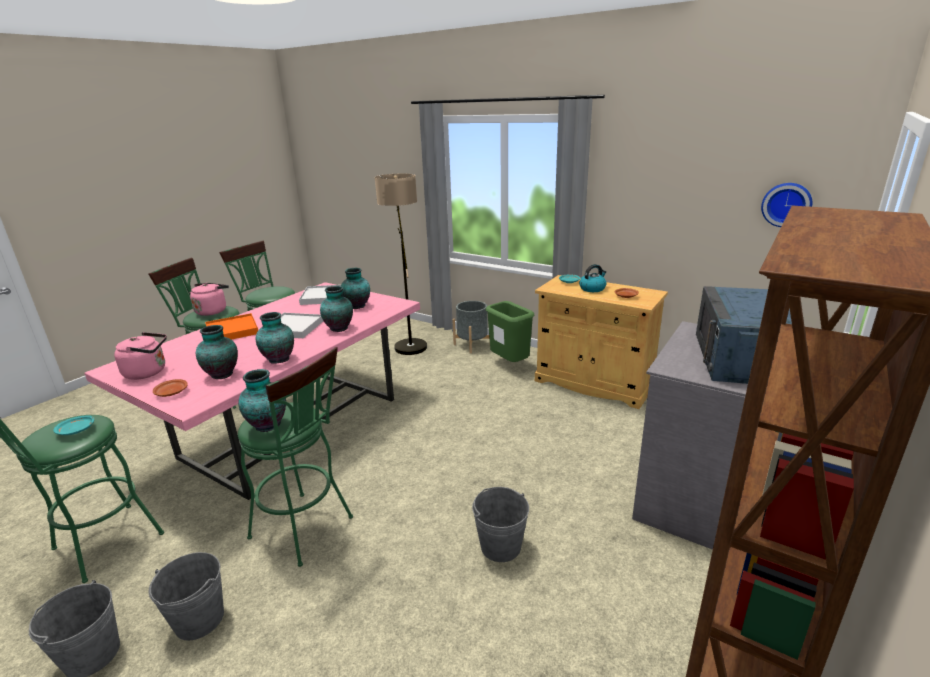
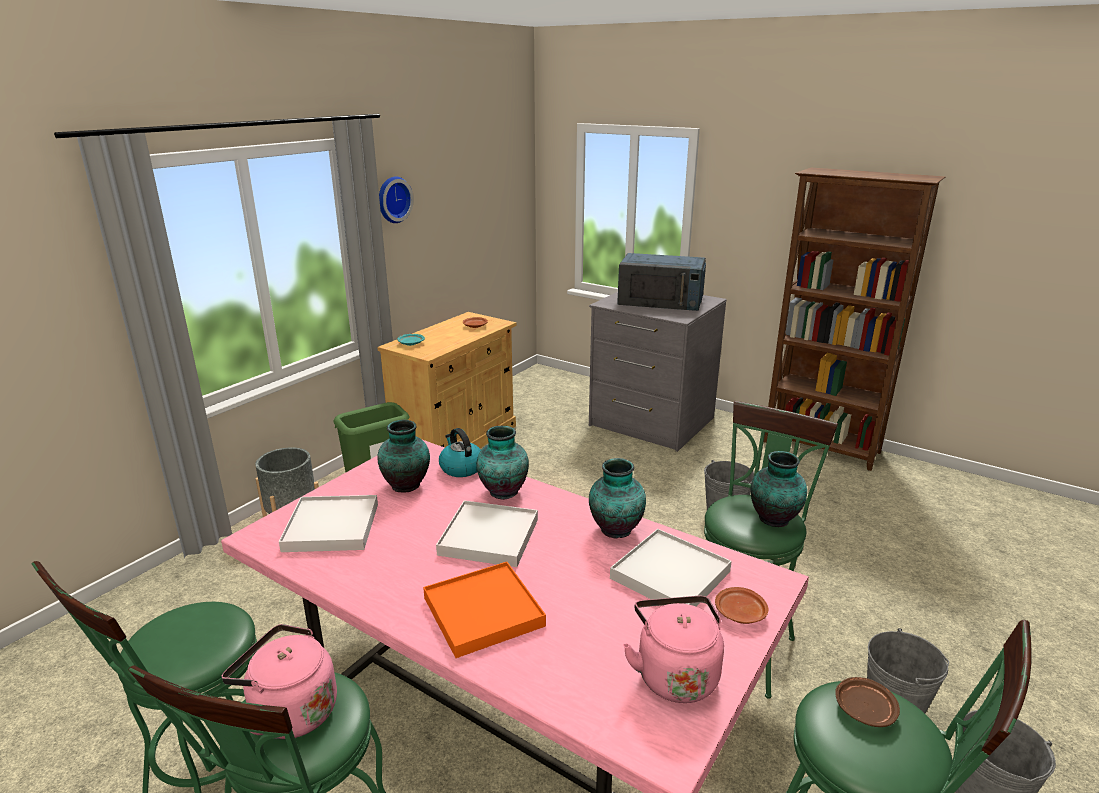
camera: 90 degrees left, 0 degrees up
turquoise plate [53,415,94,435] -> brown plate [835,677,900,727]
vase [196,325,238,379] -> white tray [610,529,732,607]
floor lamp [375,174,427,355] -> none
kettle [579,264,606,292] -> kettle moved to [439,428,481,477]
wall clock [761,183,812,227] -> wall clock moved to [379,176,414,223]

